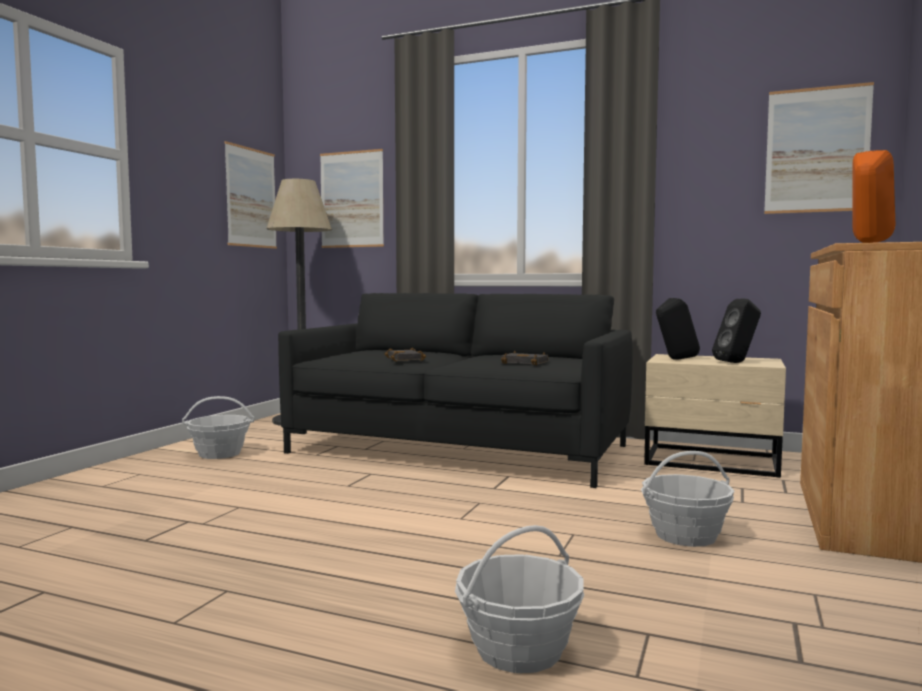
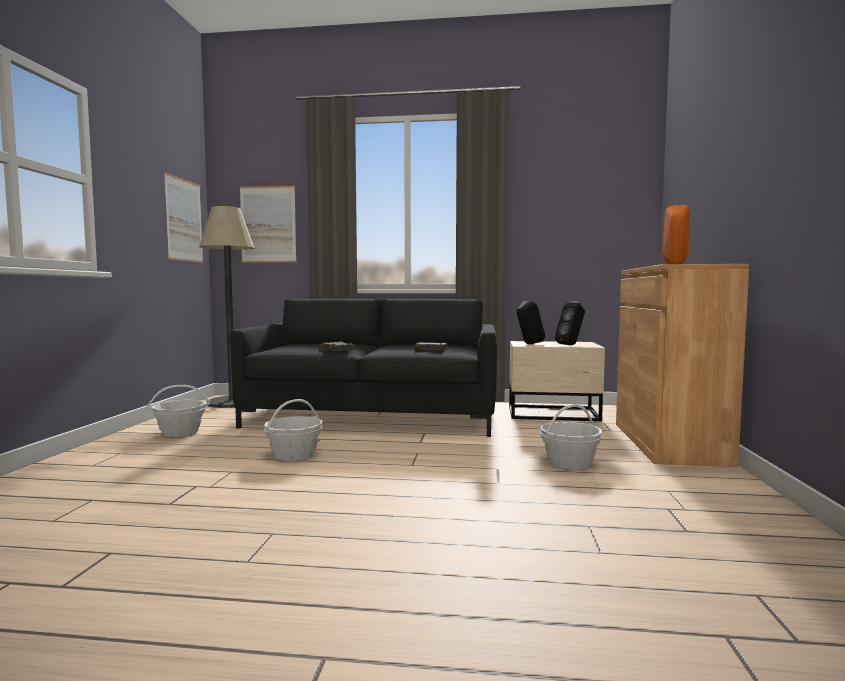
camera: 15 degrees left, 0 degrees up
basket [455,525,584,673] -> basket moved to [263,399,323,461]
picture [764,82,874,214] -> none

